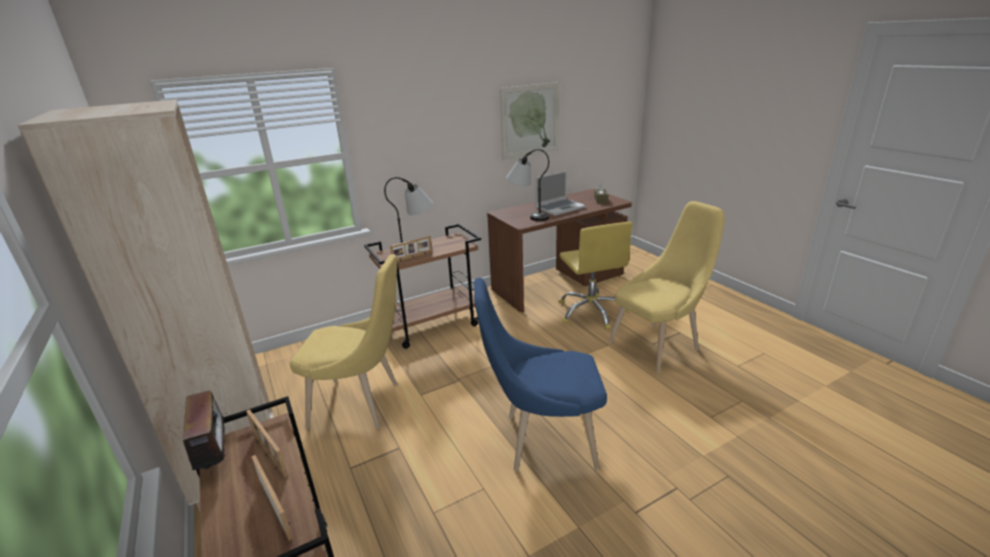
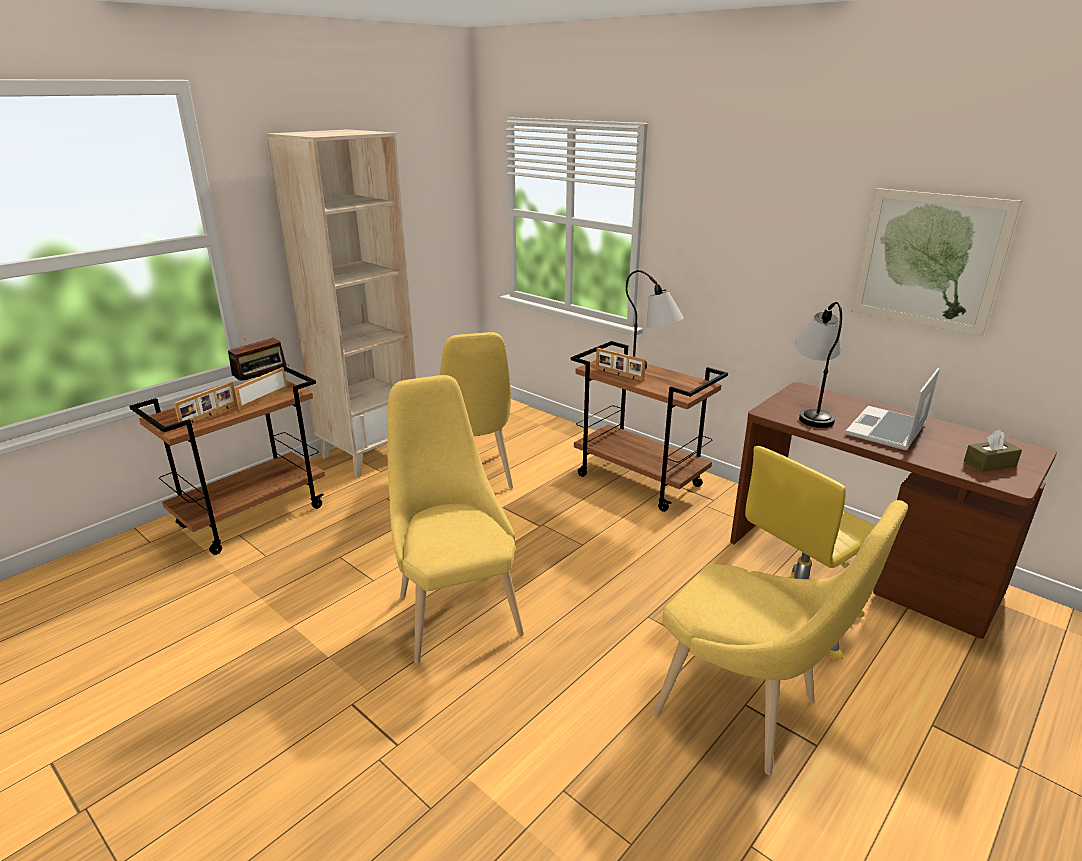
camera: 70 degrees right, 0 degrees up
blue chair [474,278,607,471] -> yellow chair [387,375,524,664]
laptop [535,171,585,216] -> laptop turned 90 degrees clockwise [845,368,940,450]

